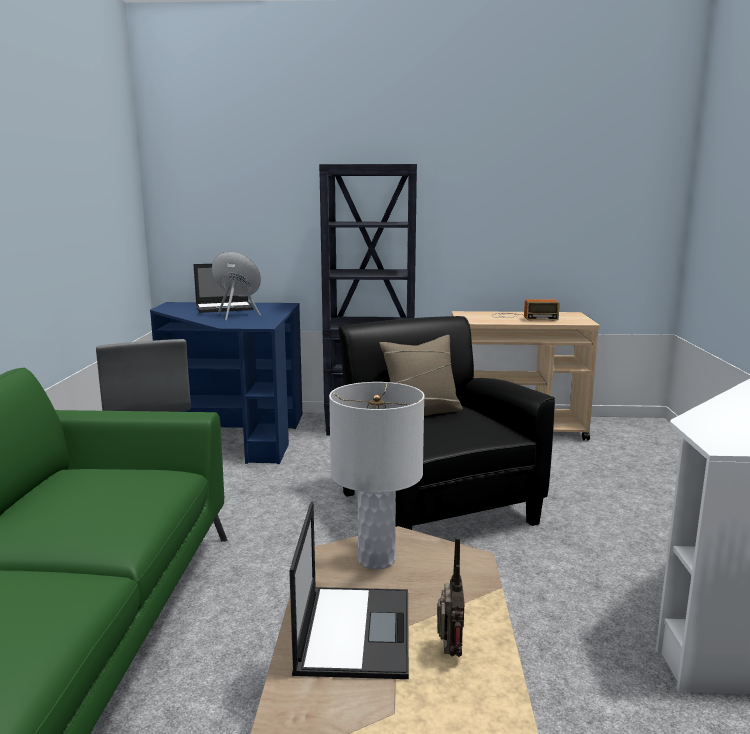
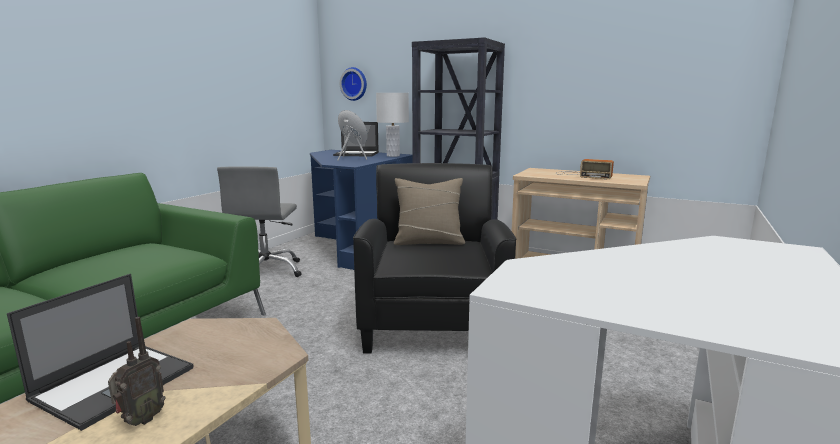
camera: 25 degrees right, 0 degrees up
white table lamp [329,382,424,570] -> white table lamp moved to [376,93,409,157]
none -> wall clock [340,67,367,101]

